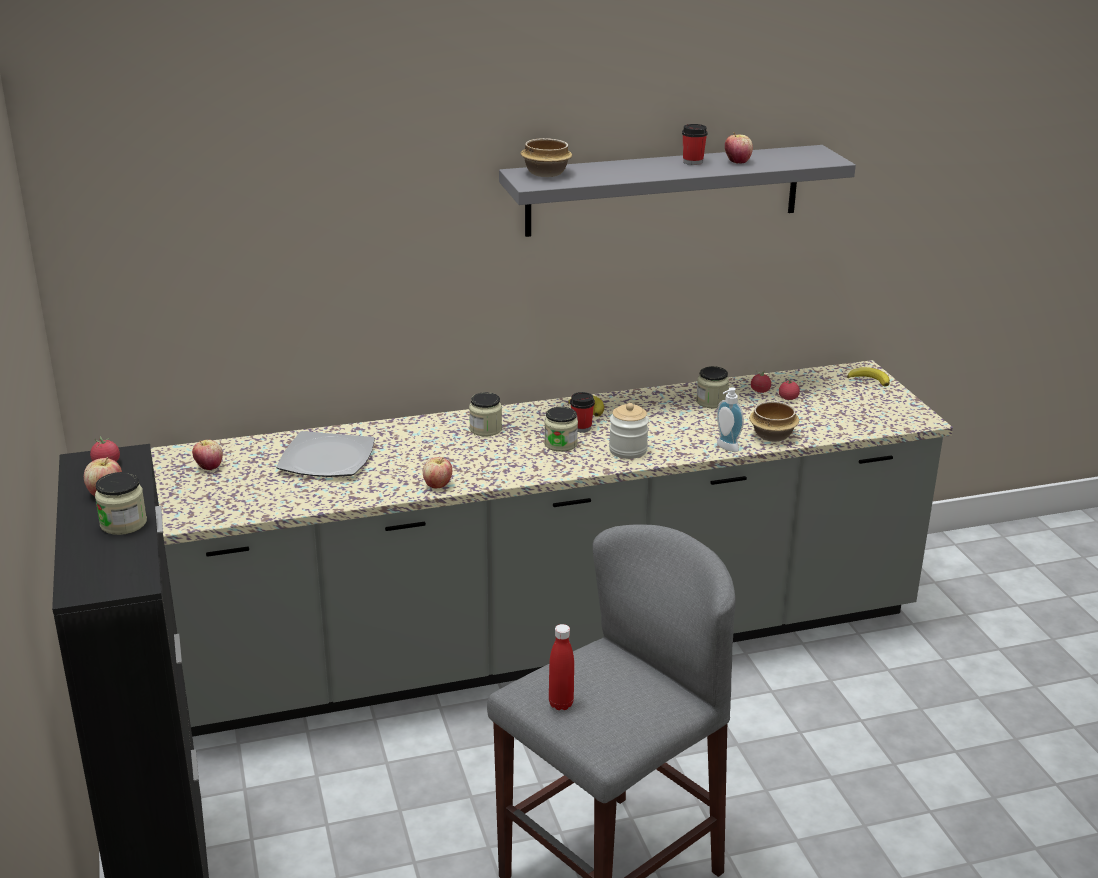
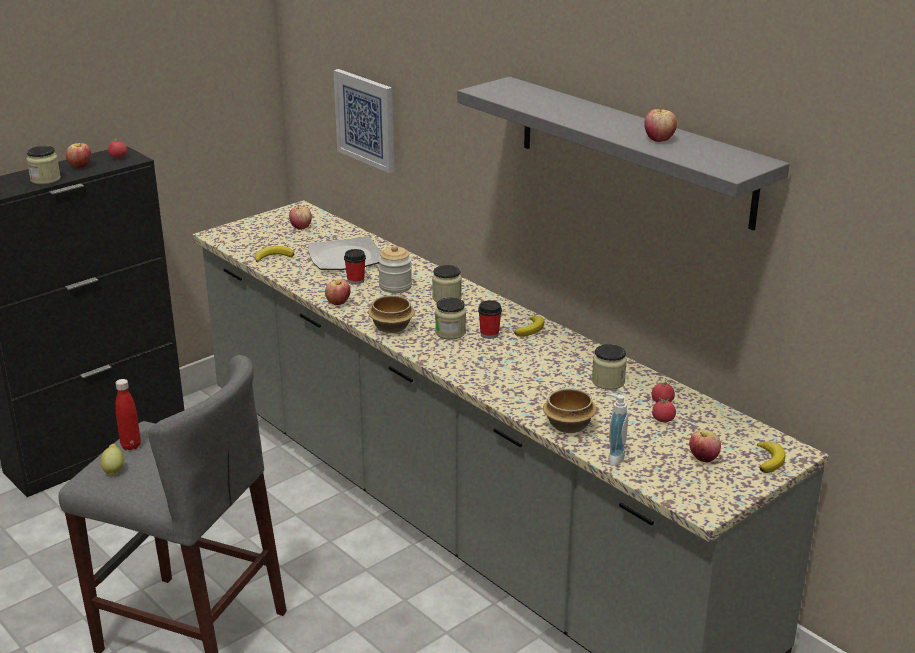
camera: 65 degrees right, 0 degrees up
bowl [520,138,572,177] -> bowl moved to [368,295,415,333]
jar [609,403,649,459] -> jar moved to [378,245,412,293]
cup [682,124,708,165] -> cup moved to [344,249,366,284]
soap dispenser [717,387,744,452] -> soap dispenser moved to [606,394,628,466]
none -> lemon [101,444,124,476]
none -> banana [255,246,294,262]
none -> picture [333,69,394,173]
none -> apple [689,429,721,462]

